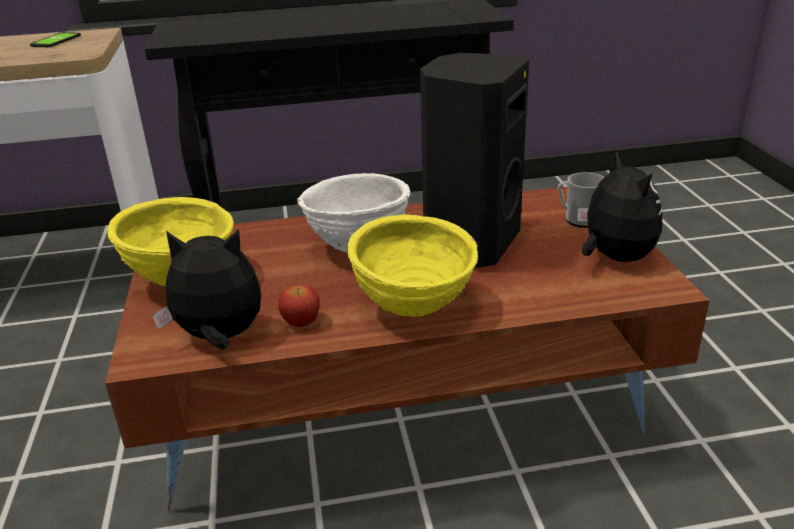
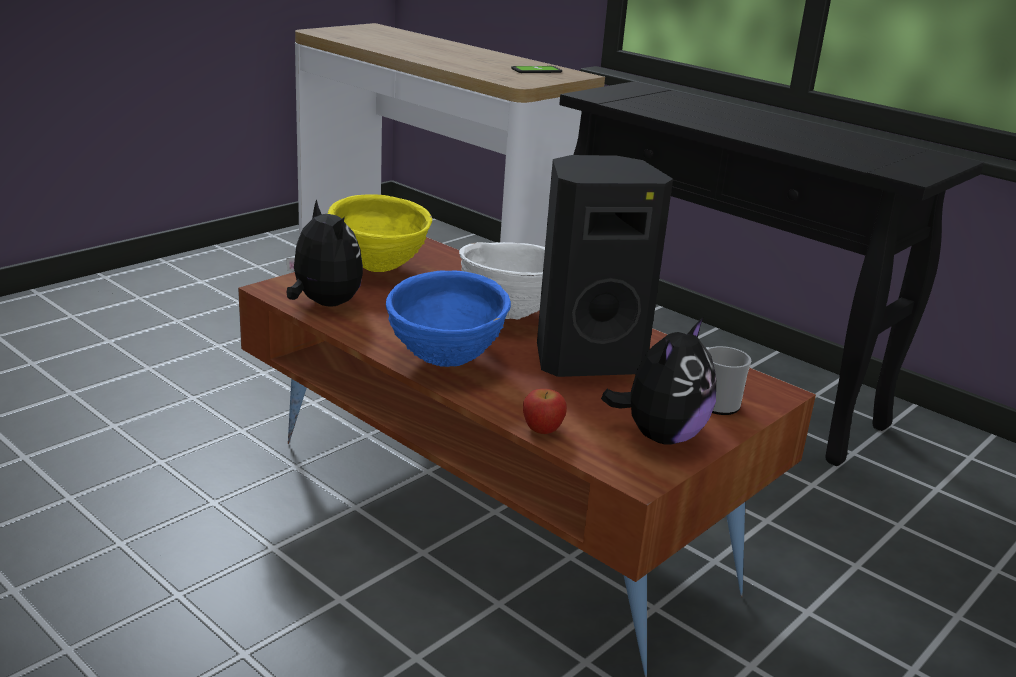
camera: 50 degrees right, 5 degrees down
apple [278,284,320,327] -> apple moved to [523,389,567,434]
yellow bowl [347,214,478,317] -> blue bowl [386,270,511,367]

